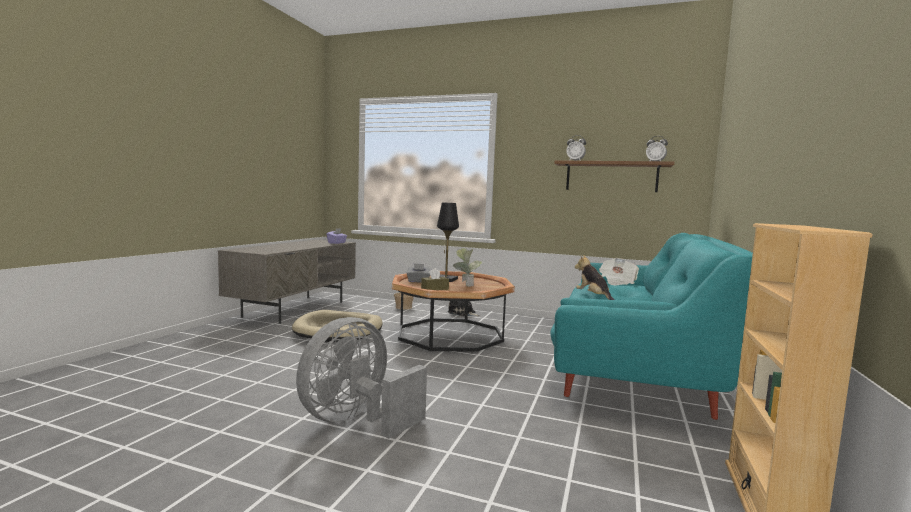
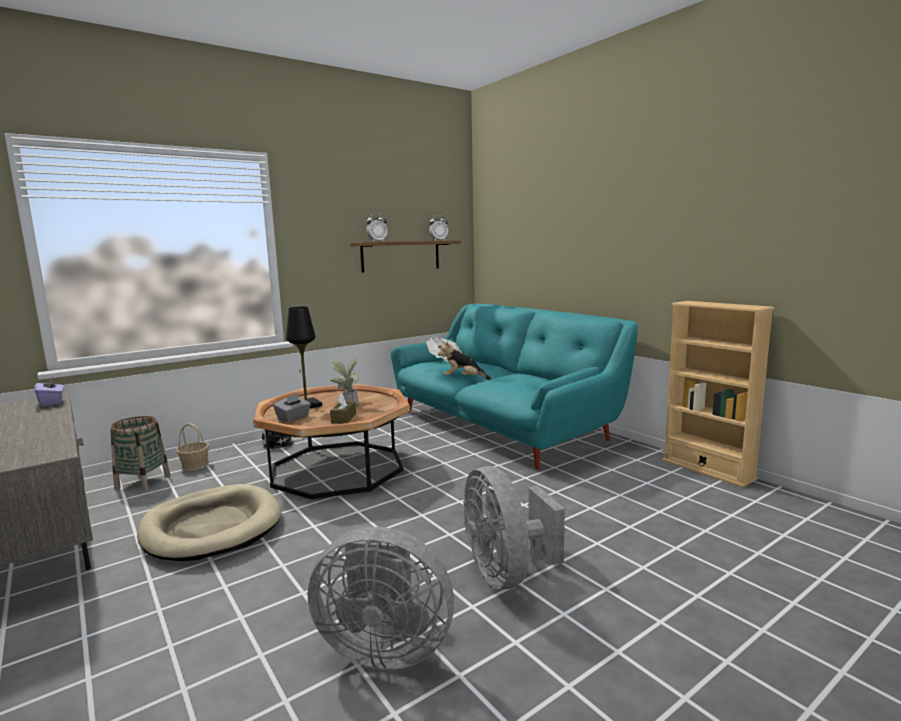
camera: 55 degrees left, 5 degrees up
none -> basket [110,416,170,491]
none -> grey fan [308,527,454,670]

